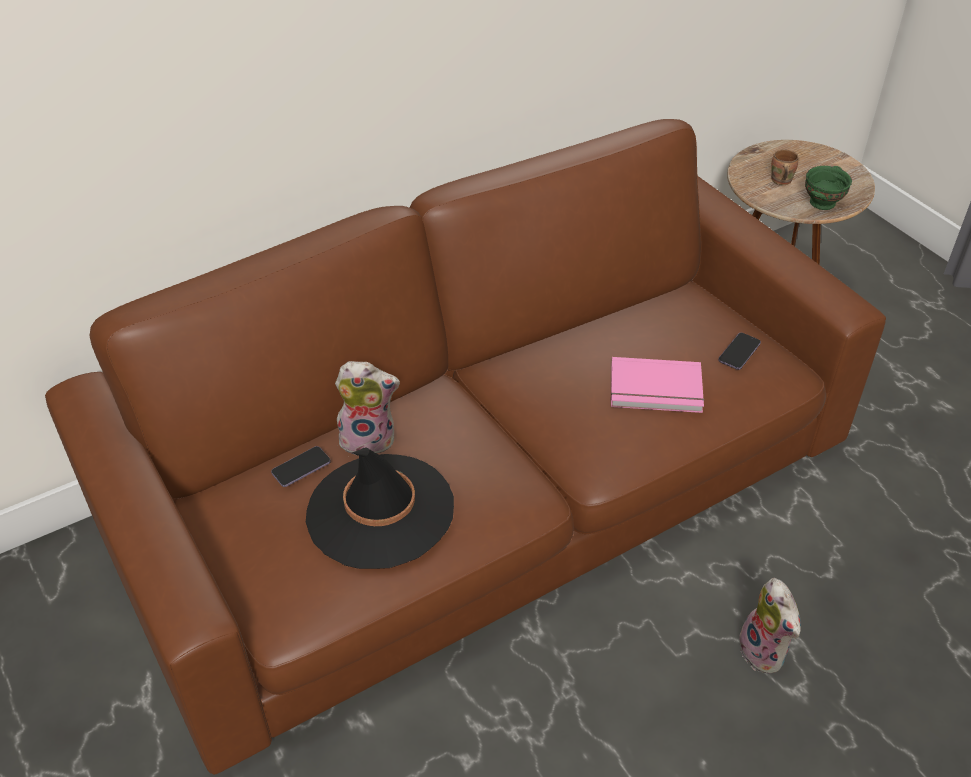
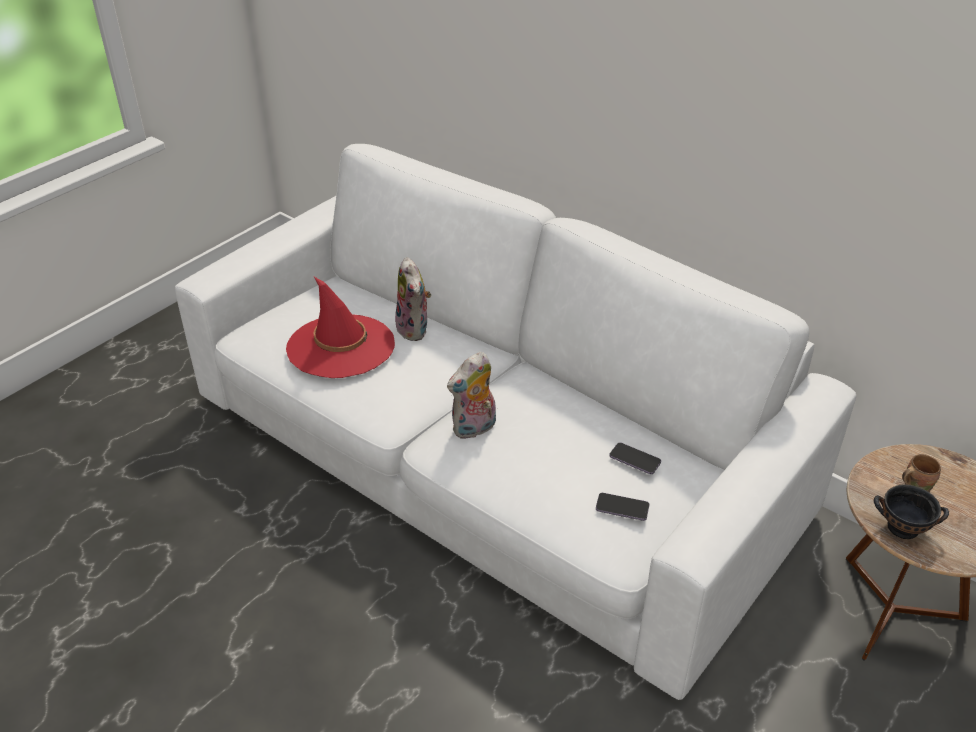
camera: 70 degrees right, 5 degrees down
brown sofa [45,119,886,775] -> white sofa [175,144,857,700]
phone [271,446,331,487] -> phone moved to [609,442,661,474]
black hat [306,447,454,569] -> red hat [286,277,395,378]
pink book [610,357,704,413] -> none
plush toy [738,578,801,674] -> plush toy moved to [447,352,496,439]
green bowl [805,166,852,210] -> black bowl [874,485,949,539]

